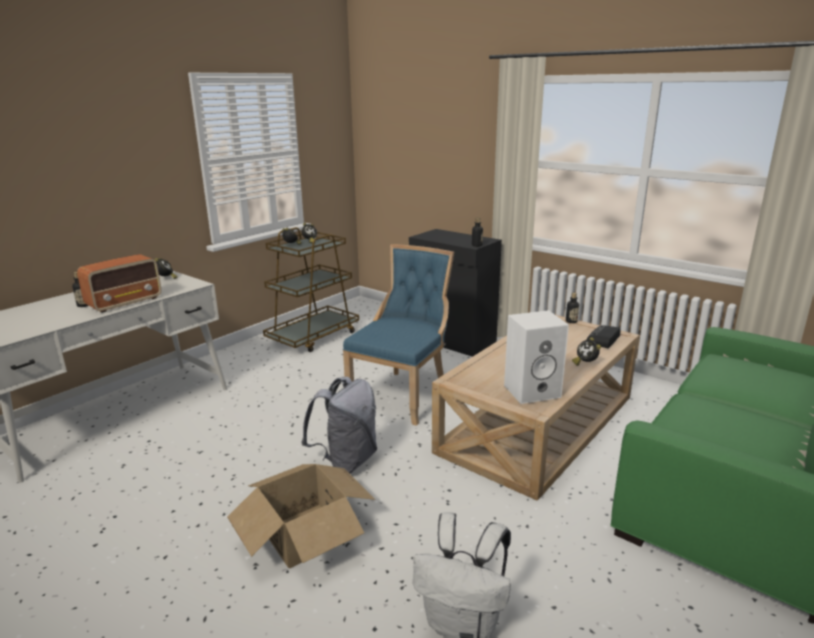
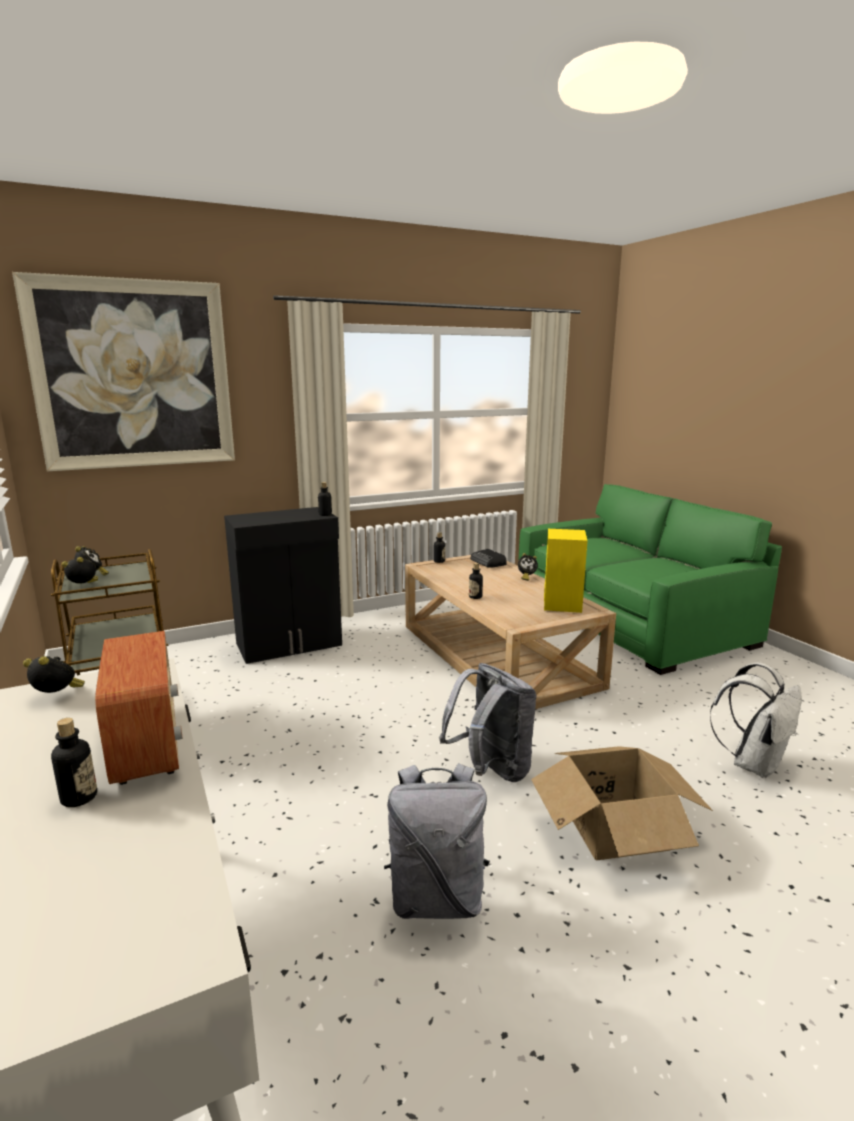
camera: 65 degrees left, 5 degrees down
blue chair [343,244,454,426] -> none
white speaker [504,310,569,404] -> yellow speaker [544,529,588,613]
none -> picture [12,272,235,471]
none -> grey backpack [384,763,490,919]
none -> bottle [469,563,483,599]

